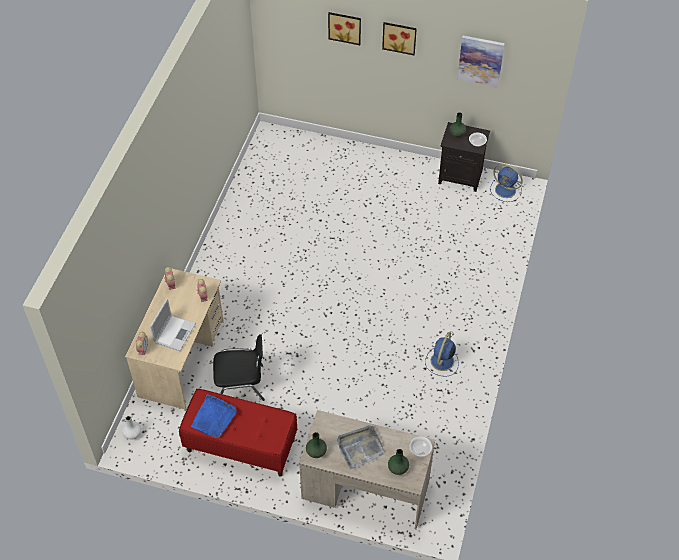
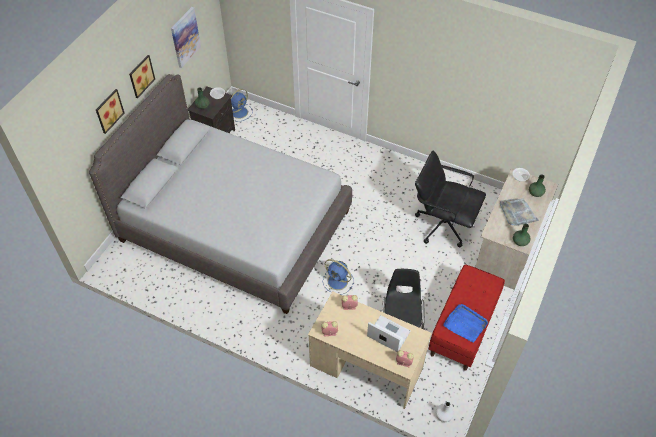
camera: 80 degrees left, 0 degrees up
blue fan [425,332,459,377] -> blue fan moved to [323,259,354,295]
none -> grey bed [89,74,352,314]
none -> black office chair [415,151,486,247]

